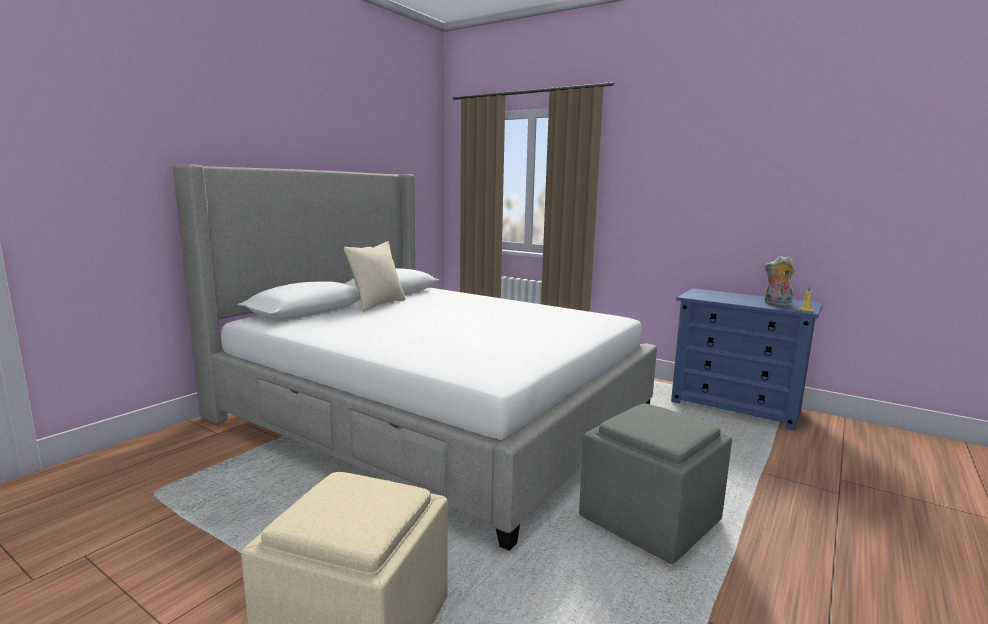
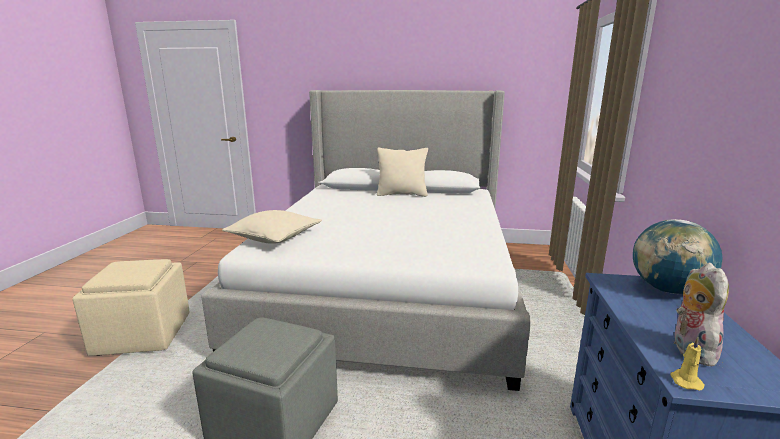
camera: 65 degrees right, 5 degrees up
none -> beige pillow [222,210,322,244]
none -> globe [633,219,723,294]

